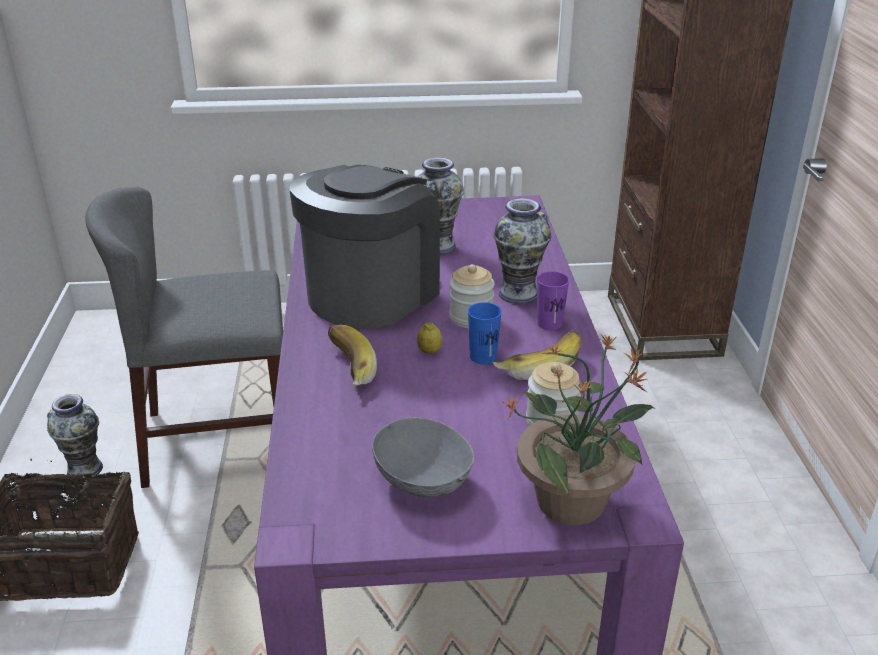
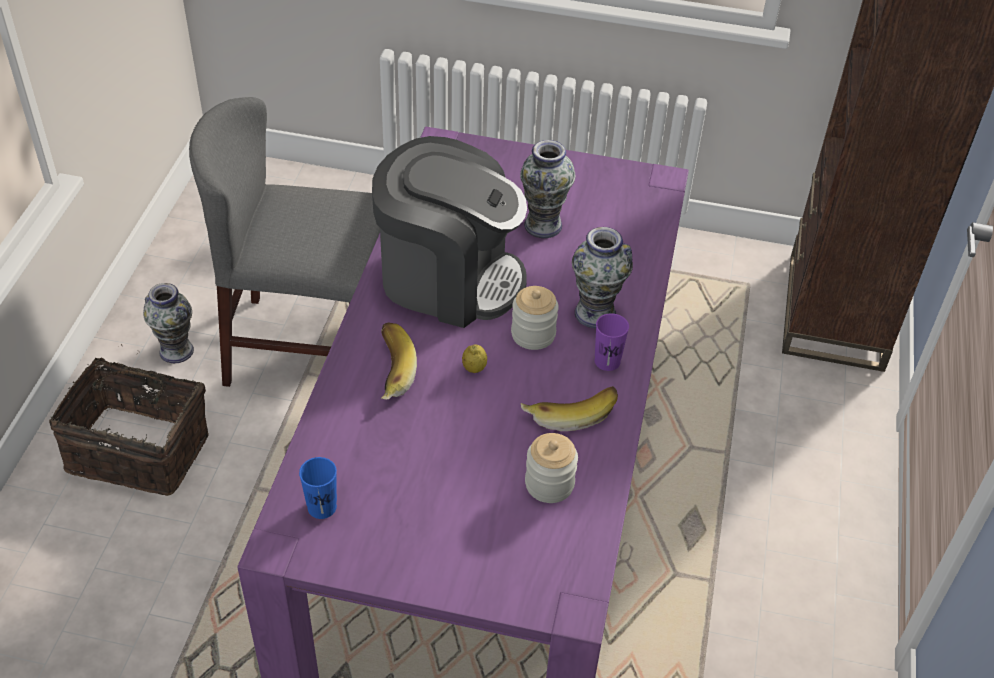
camera: 15 degrees right, 15 degrees up
coffee machine [290,165,440,328] -> coffee machine turned 60 degrees clockwise [372,136,527,328]
grey bowl [372,417,474,498] -> none
blue cup [468,302,502,364] -> blue cup moved to [299,457,337,519]
potted plant [502,335,655,525] -> none

